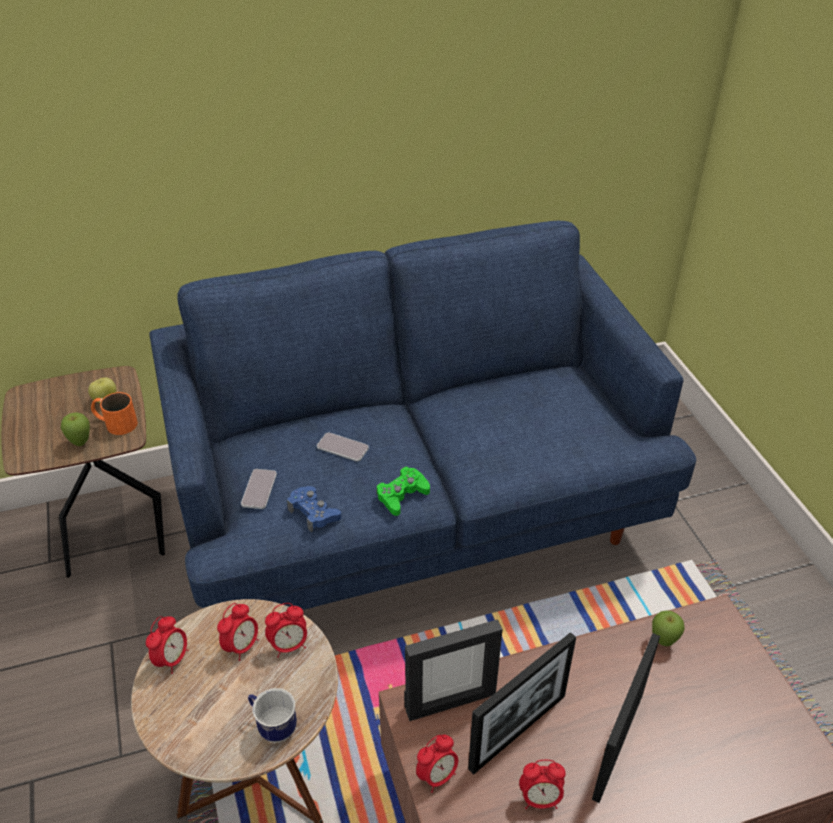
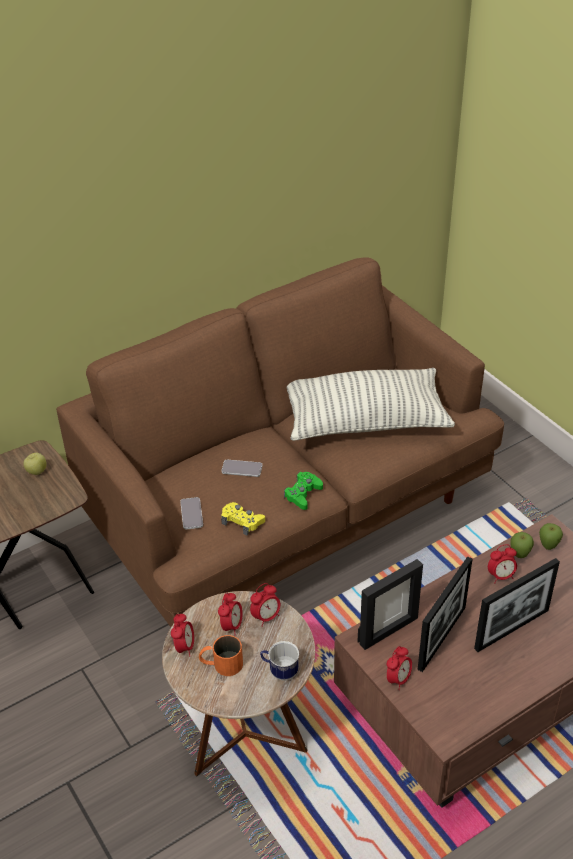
camera: 15 degrees left, 0 degrees up
apple [61,413,90,446] -> apple moved to [539,523,563,550]
orange mug [91,392,138,435] -> orange mug moved to [199,635,243,676]
blue sofa [149,221,696,610] -> brown sofa [56,258,504,627]
blue game controller [287,486,342,532] -> yellow game controller [221,502,265,536]
alarm clock [519,760,566,809] -> alarm clock moved to [488,544,517,583]
picture frame [592,633,660,803] -> picture frame turned 135 degrees counterclockwise [474,558,560,652]
none -> pillow [287,368,455,441]

